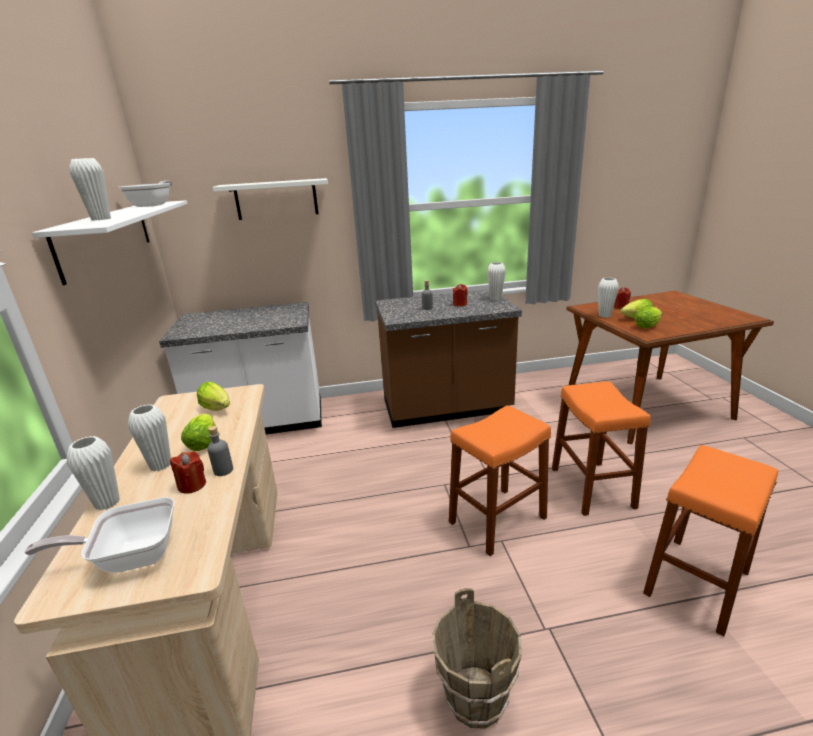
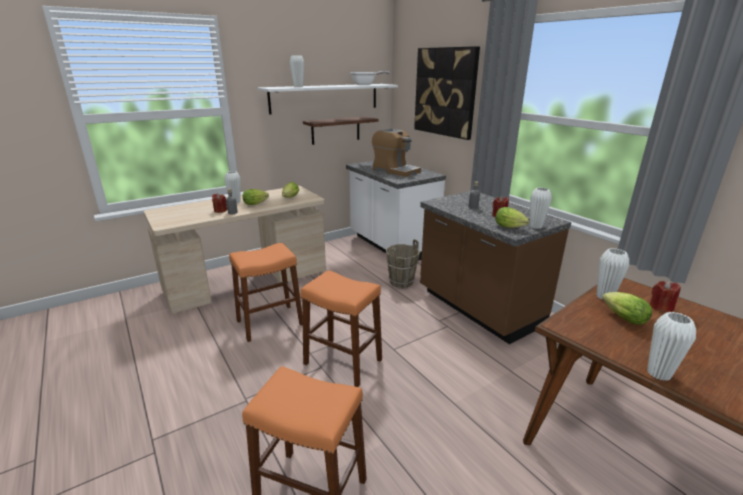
camera: 65 degrees right, 0 degrees up
frying pan [25,497,174,573] -> none
white vase [67,436,120,510] -> white vase moved to [647,312,696,381]
white shelf [213,178,328,220] -> picture [414,46,480,140]
brown bucket [432,588,522,729] -> brown bucket moved to [386,239,420,288]
orange stool [552,382,651,516] -> orange stool moved to [229,243,303,342]
lettuce [634,307,663,328] -> lettuce moved to [495,207,529,228]
none -> brown shelf [303,116,379,145]
none -> coffee machine [372,129,421,177]

